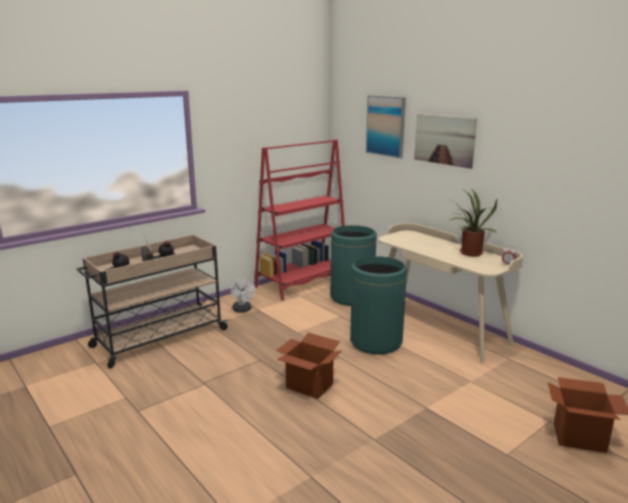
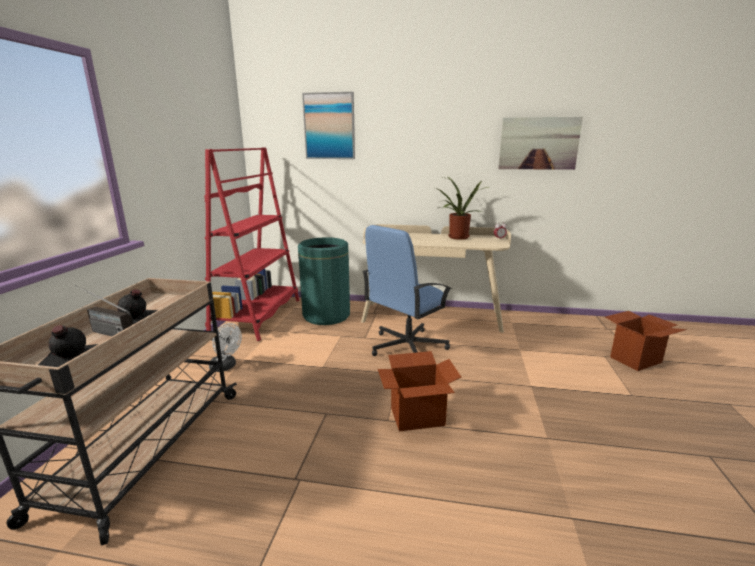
camera: 40 degrees left, 0 degrees up
green trash can [350,256,407,354] -> blue office chair [362,225,452,356]
picture [414,113,477,169] -> picture moved to [498,117,583,170]

